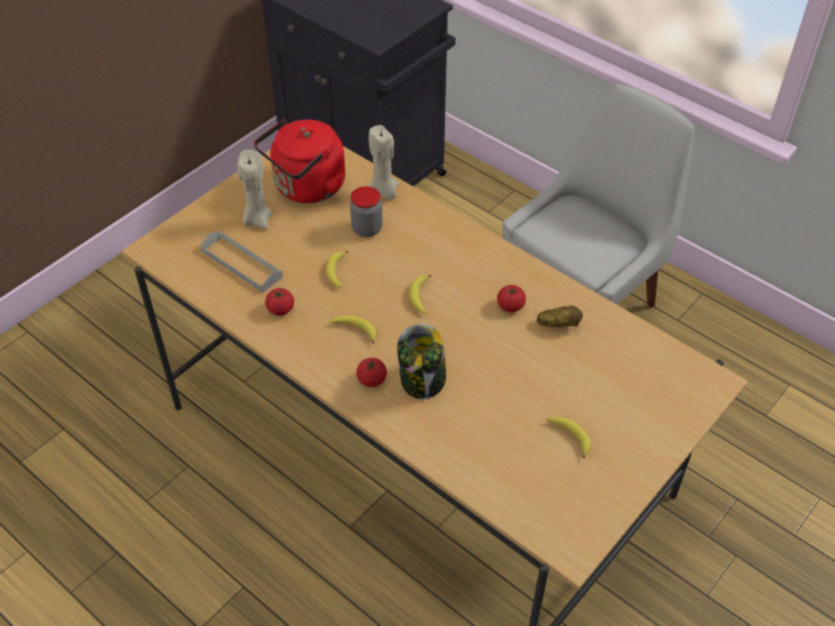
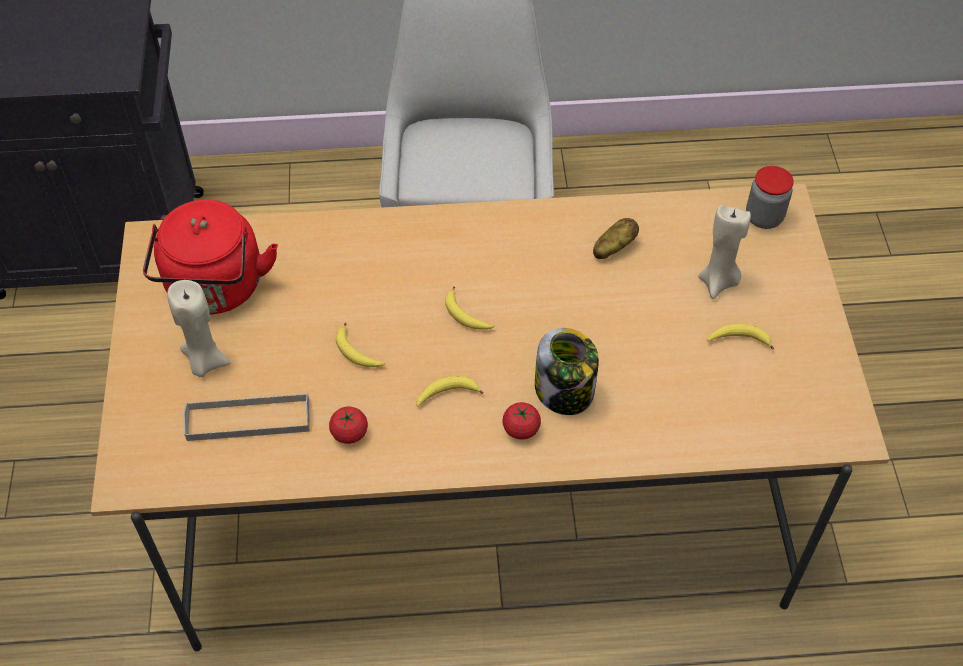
camera: 45 degrees left, 5 degrees up
jar [350,186,383,237] -> jar moved to [746,166,794,229]
beige candle [369,125,399,200] -> beige candle moved to [698,204,751,299]
tomato [497,285,526,312] -> none

